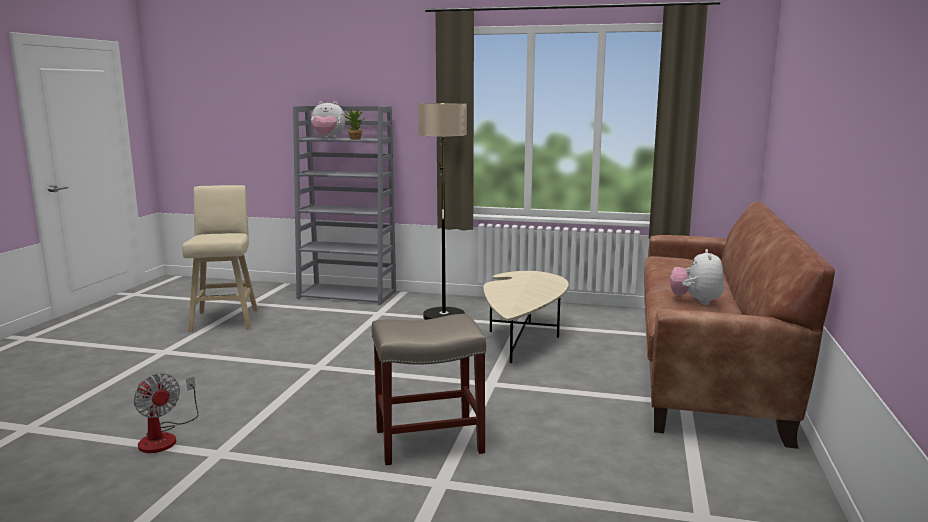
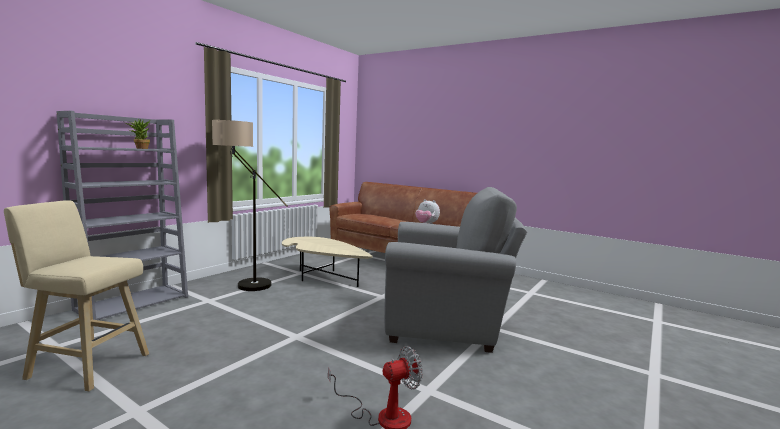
camera: 70 degrees left, 5 degrees down
plush toy [311,101,345,138] -> none
beige stool [372,314,486,465] -> grey armchair [384,187,527,353]

